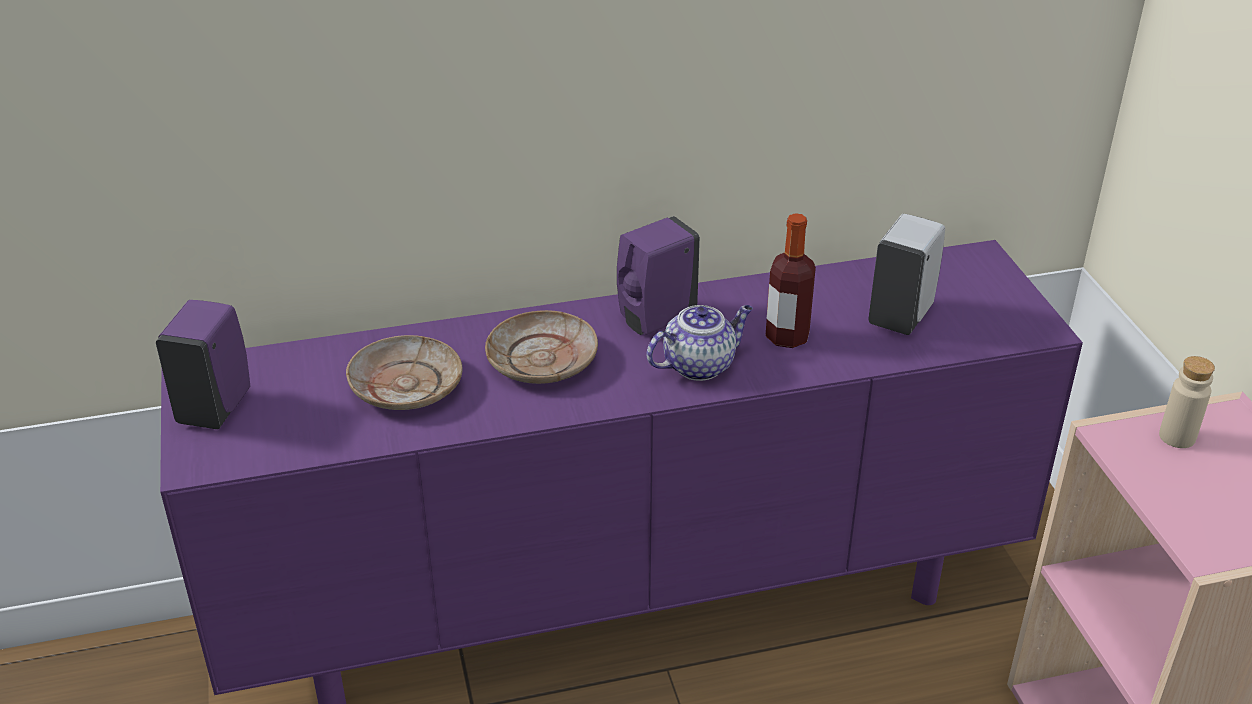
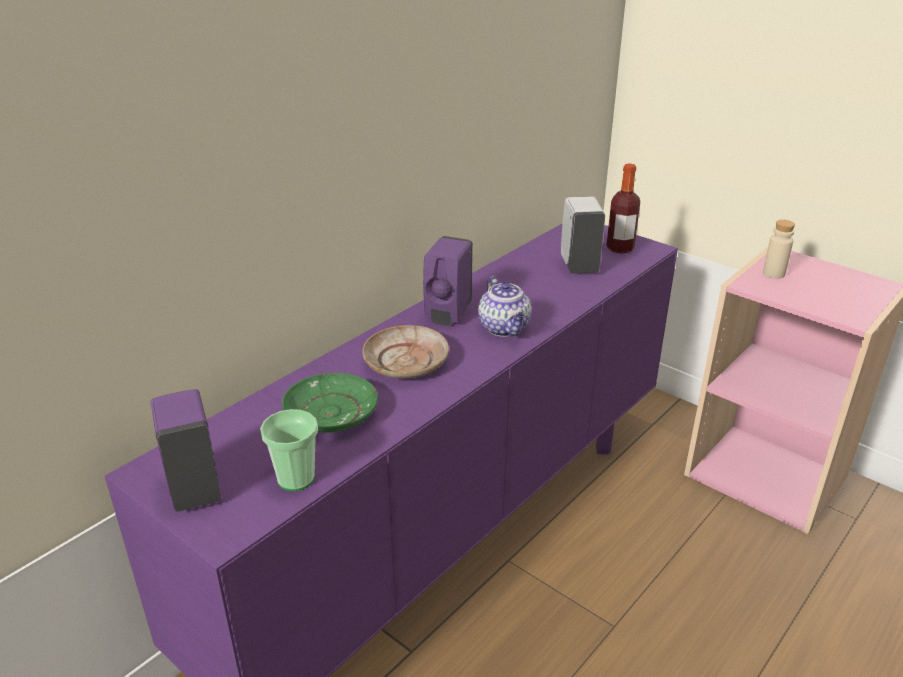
camera: 35 degrees left, 5 degrees down
beige plate [346,335,462,410] -> green plate [282,373,378,433]
teapot [646,305,753,381] -> teapot turned 135 degrees clockwise [478,276,532,337]
bottle [765,213,816,348] -> bottle moved to [606,163,640,254]
none -> cup [260,409,318,491]

